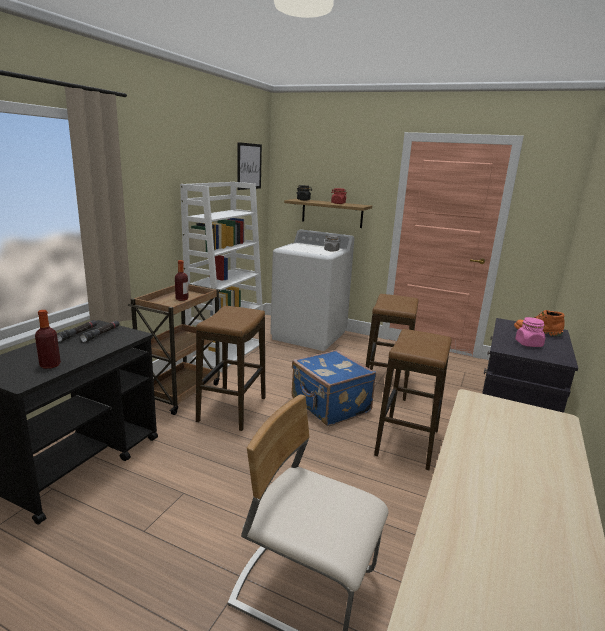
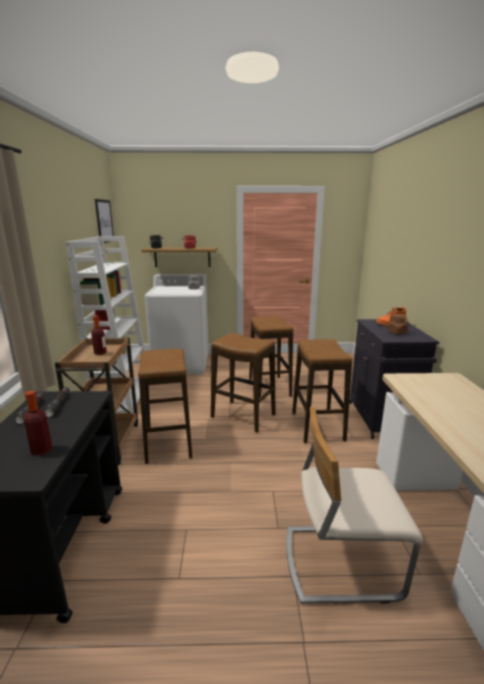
camera: 25 degrees left, 0 degrees up
blue suitcase [292,350,376,426] -> stool [211,333,275,432]
pink jar [515,317,545,347] -> brown jar [387,314,408,334]

